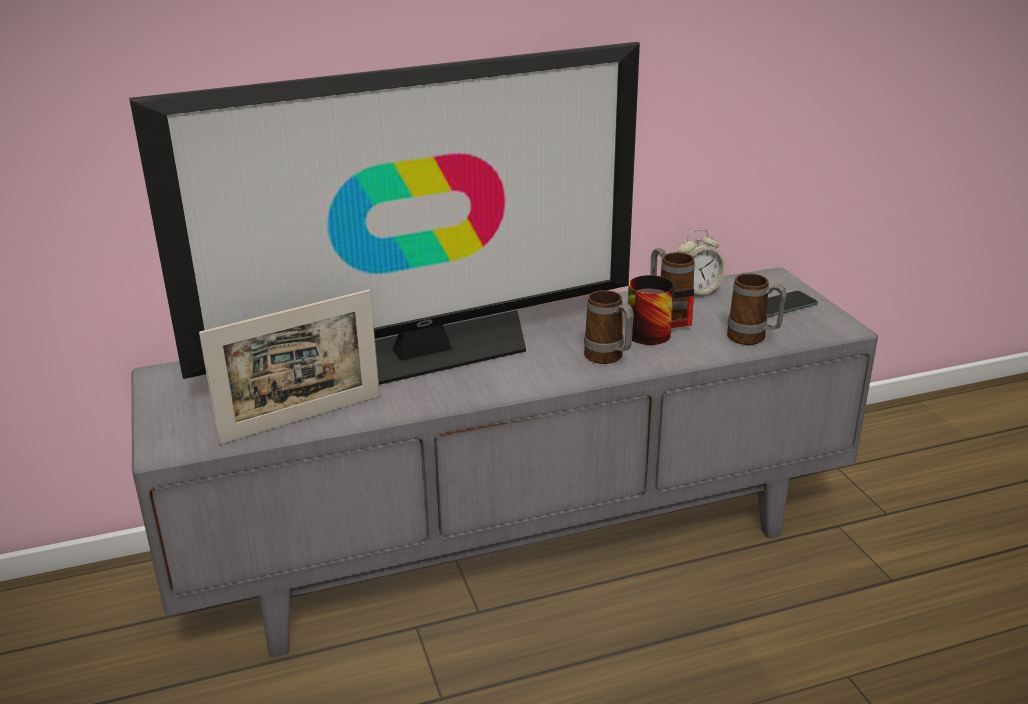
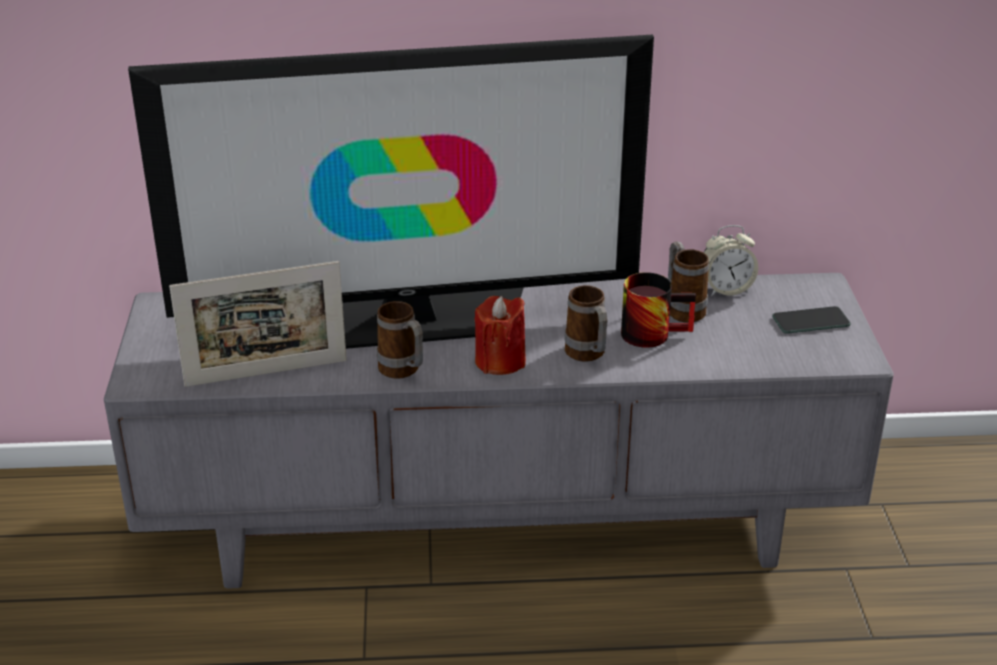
camera: 15 degrees right, 5 degrees up
mug [727,273,787,345] -> mug moved to [377,301,423,379]
none -> red candle [474,296,526,375]

